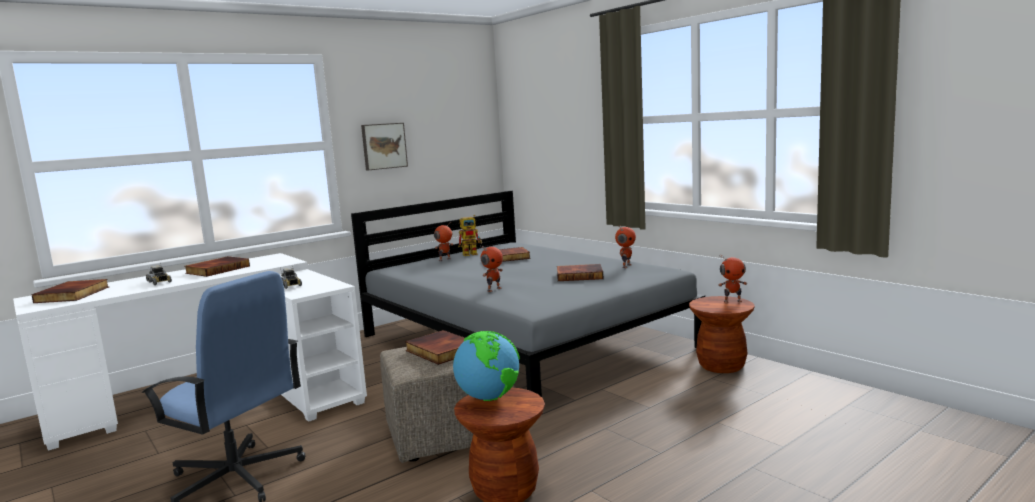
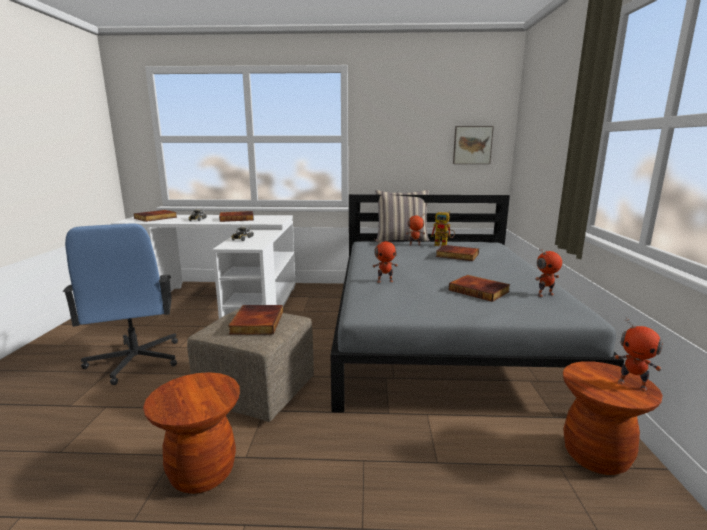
camera: 40 degrees right, 5 degrees up
picture [361,123,408,171] -> picture moved to [453,126,494,164]
globe [453,331,520,401] -> none
none -> pillow [376,190,429,242]

